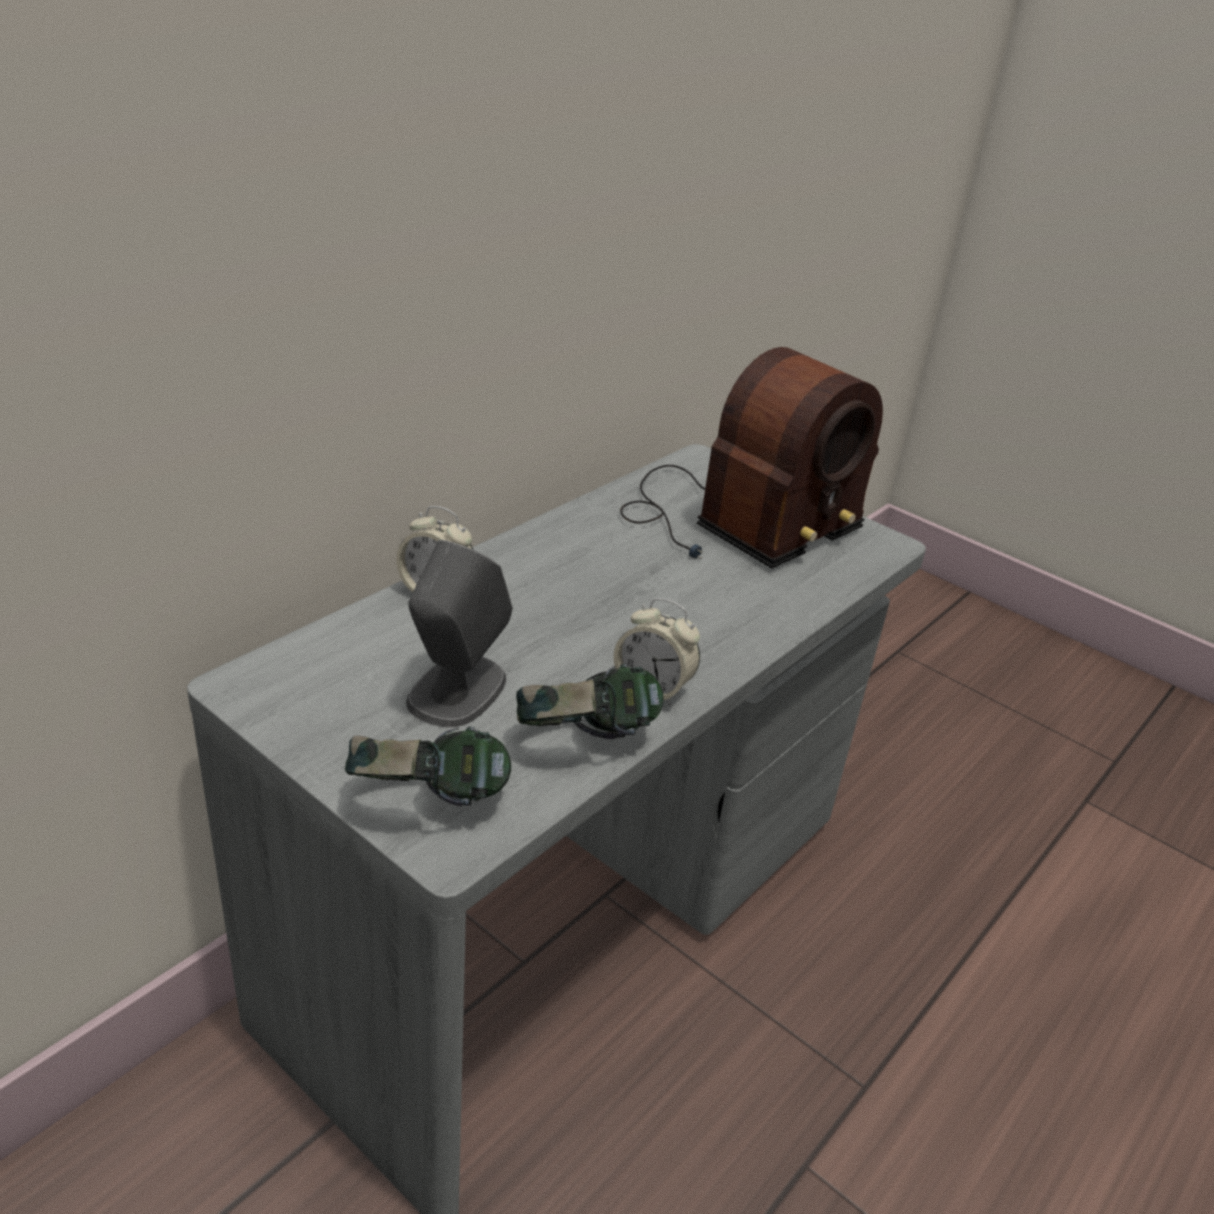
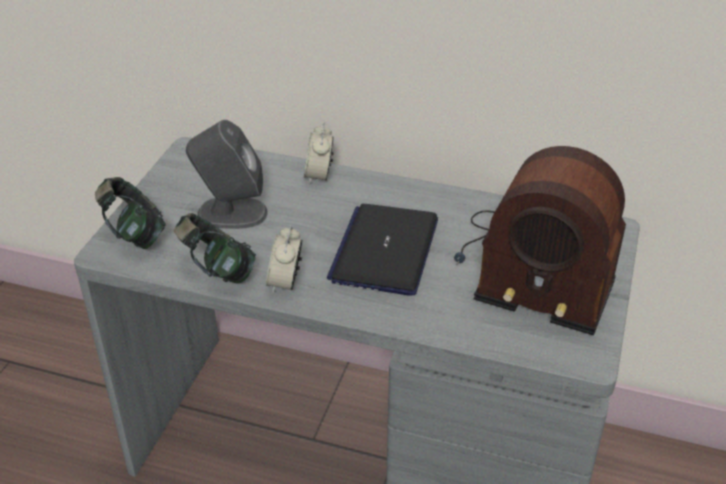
camera: 70 degrees right, 5 degrees up
none -> laptop [327,204,438,296]

